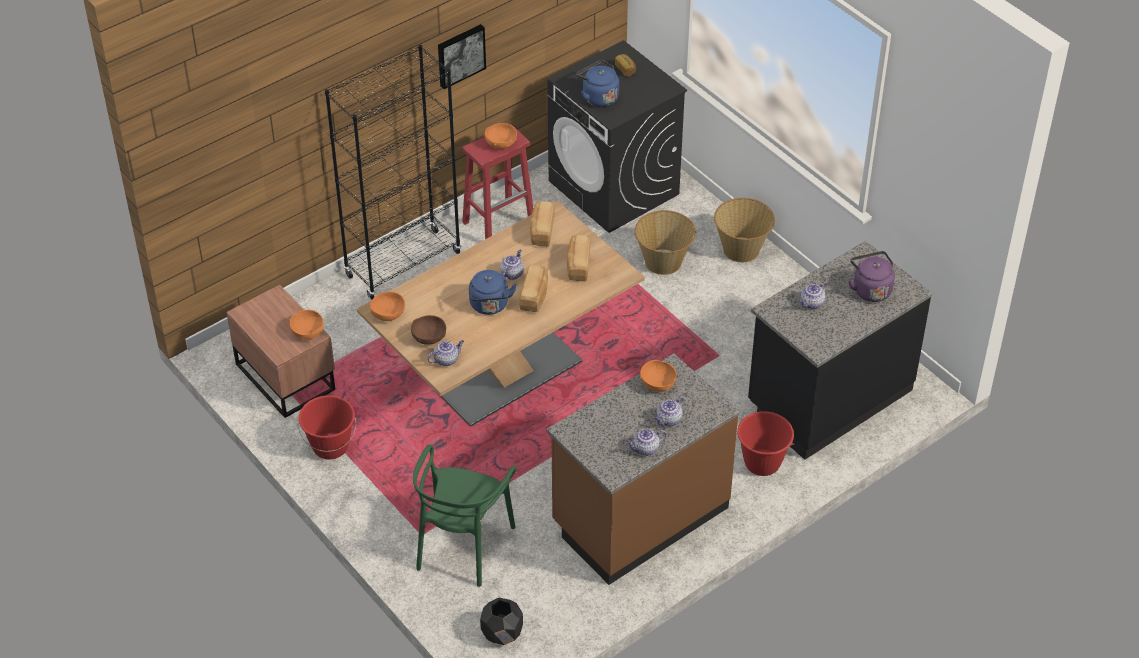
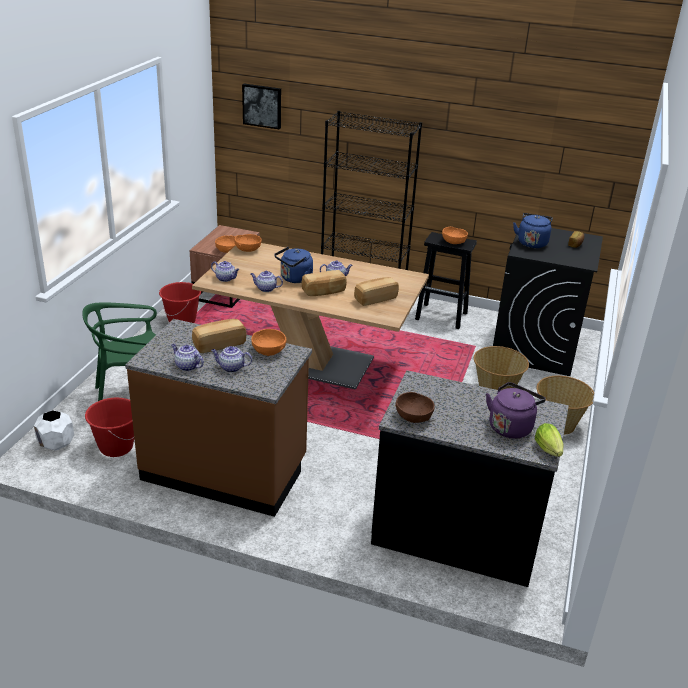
camera: 55 degrees right, 15 degrees down
brown bowl [411,315,446,345] -> brown bowl moved to [395,392,435,423]
picture [438,24,486,89] -> picture moved to [242,84,281,129]
red stool [462,124,534,239] -> black stool [415,232,477,329]
black planter [480,598,523,645] -> white planter [34,410,74,451]
bread [530,201,555,247] -> bread moved to [192,319,247,353]
red bucket [737,411,794,476] -> red bucket moved to [85,398,134,457]
teapot [799,282,827,309] -> teapot moved to [250,271,283,292]
none -> lettuce [535,423,564,457]

